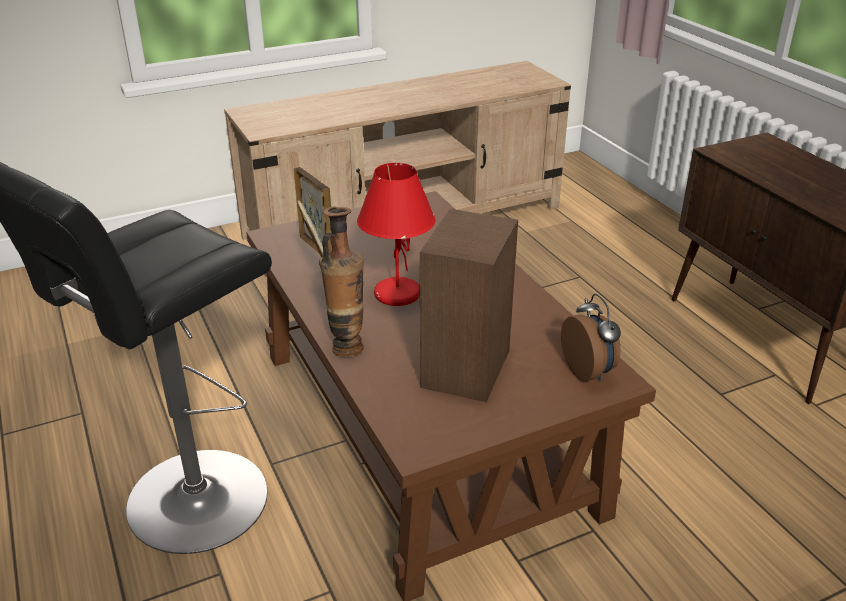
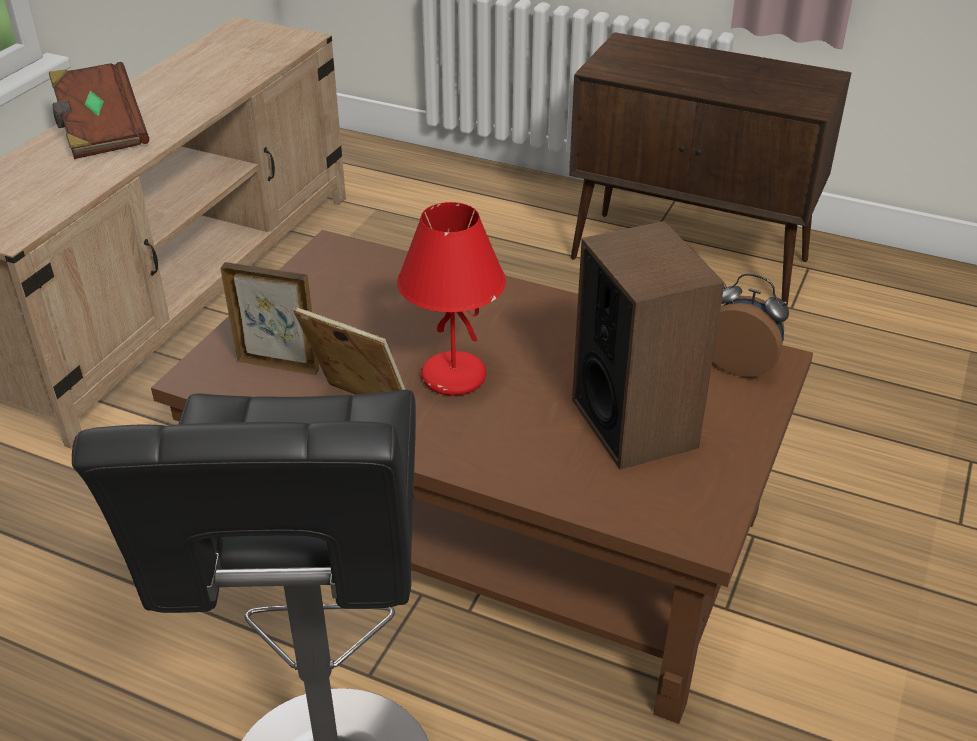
camera: 40 degrees left, 5 degrees up
vase [319,206,364,357] -> none
none -> brown book [49,62,149,159]

